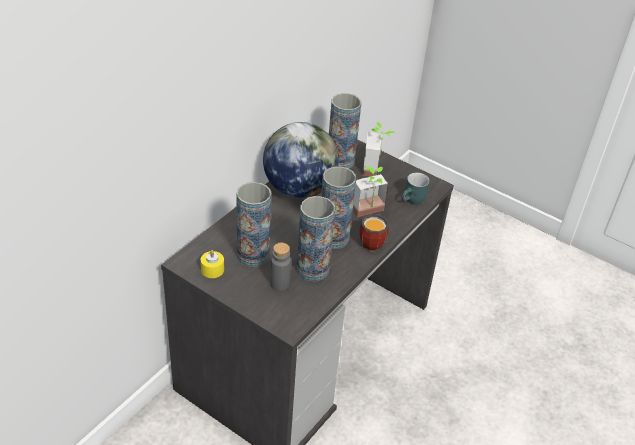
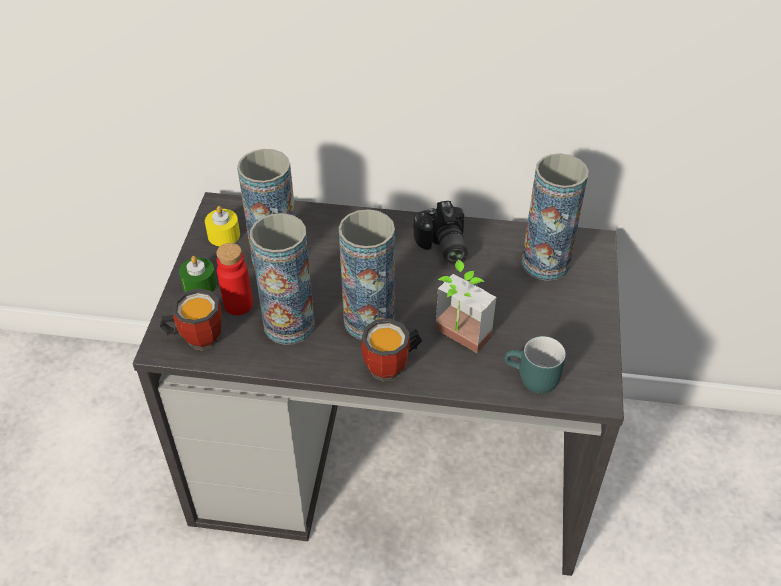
camera: 65 degrees right, 5 degrees up
globe [263,122,339,199] -> camera [413,201,468,264]
grey bottle [270,243,291,291] -> red bottle [216,243,253,315]
potted plant [362,122,395,176] -> none
none -> mug [160,288,222,351]
none -> green candle [179,256,217,292]

